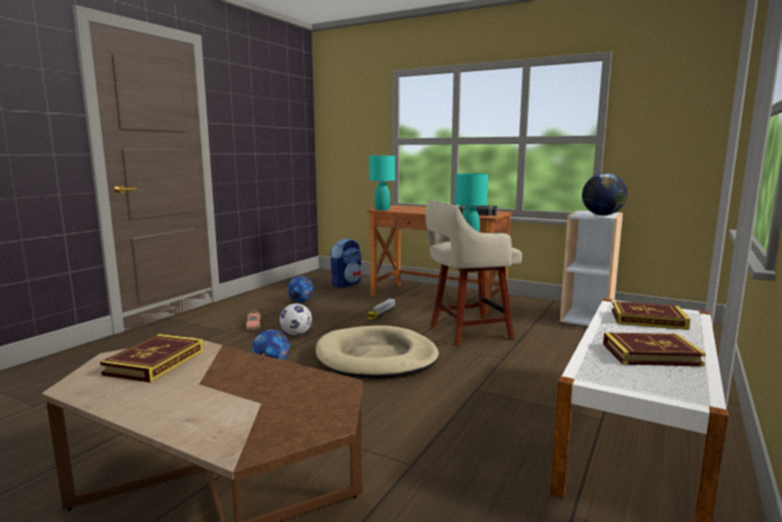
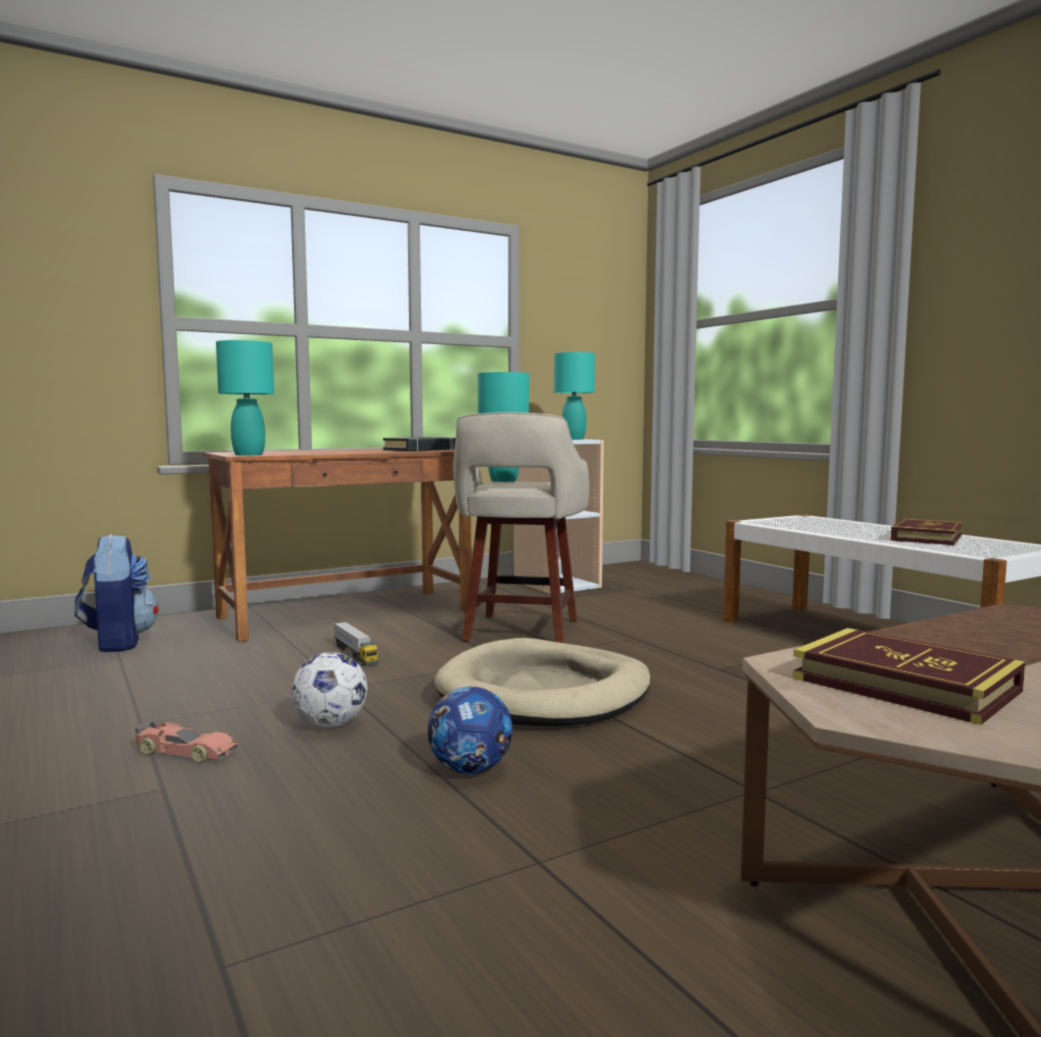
camera: 60 degrees left, 5 degrees down
football [287,276,314,302] -> none
globe [582,173,627,215] -> turquoise table lamp [554,352,595,440]
book [612,301,690,330] -> none

